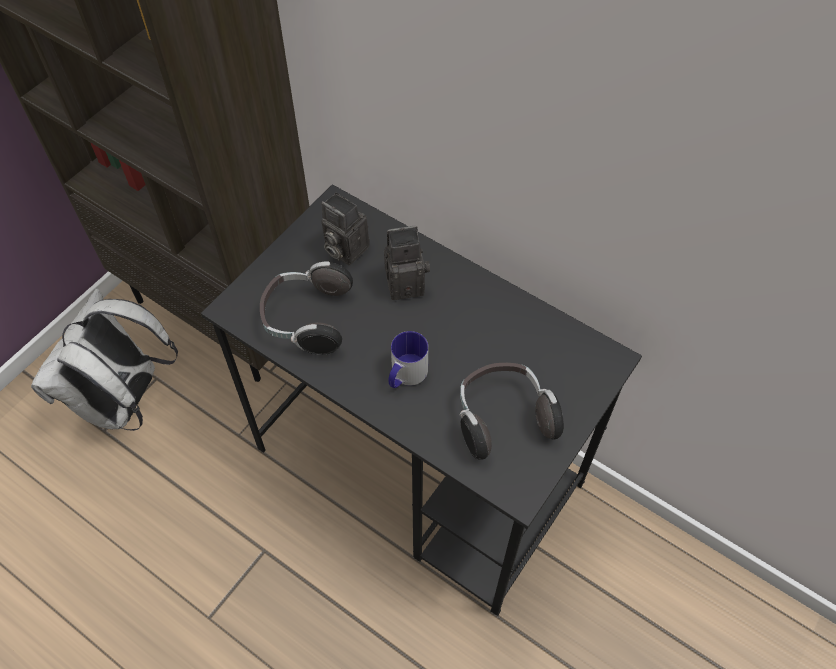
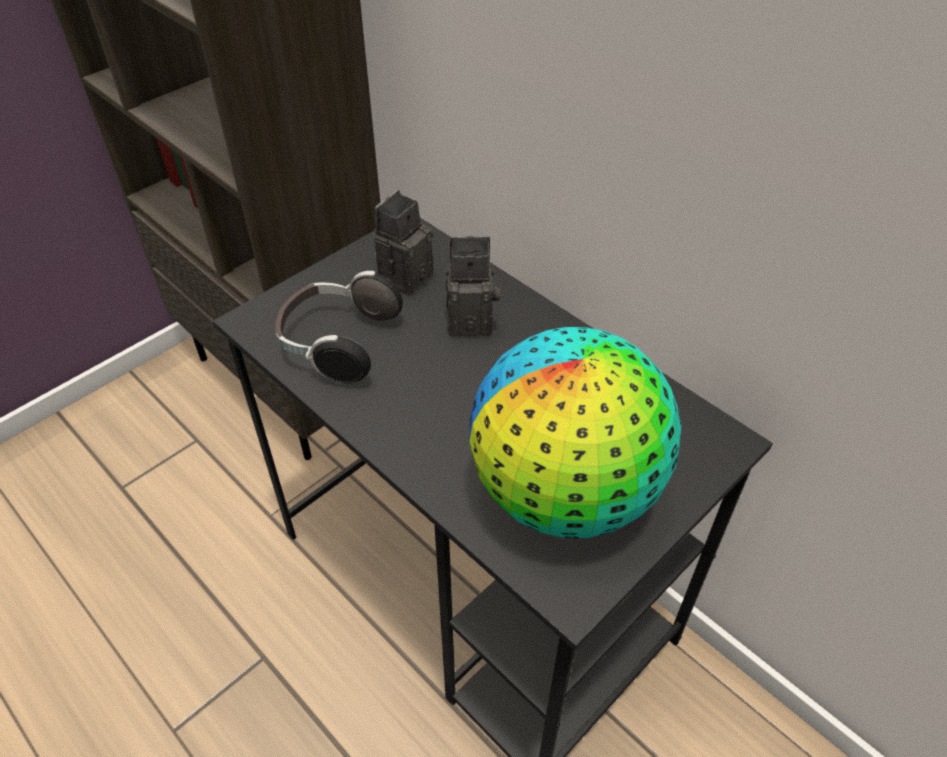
camera: 10 degrees right, 10 degrees down
white backpack [31,288,178,431] -> none
camera [321,192,370,265] -> camera turned 75 degrees clockwise [374,190,433,295]
mug [389,331,428,388] -> none
headphones [459,363,564,460] -> globe [469,327,681,538]

